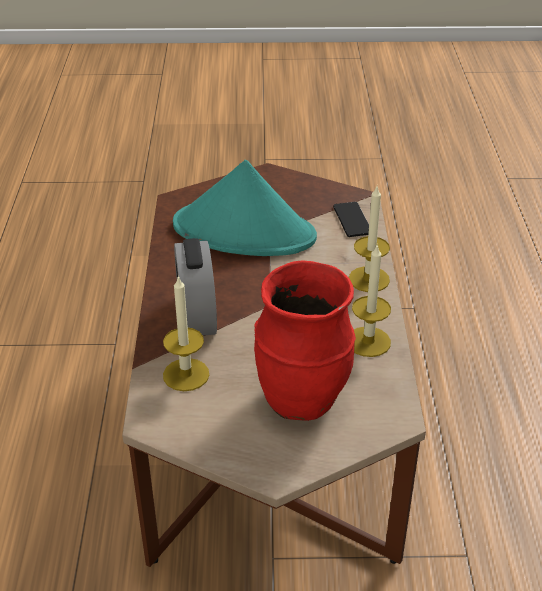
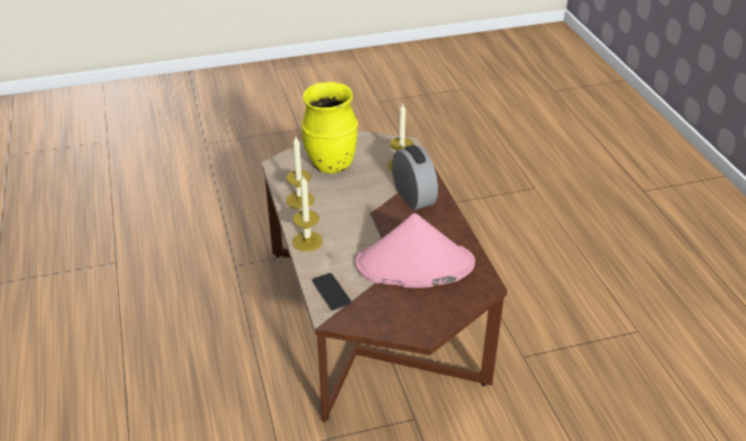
camera: 165 degrees right, 0 degrees up
turquoise hat [173,160,317,256] -> pink hat [355,213,475,288]
red vase [254,261,356,421] -> yellow vase [301,82,358,174]

